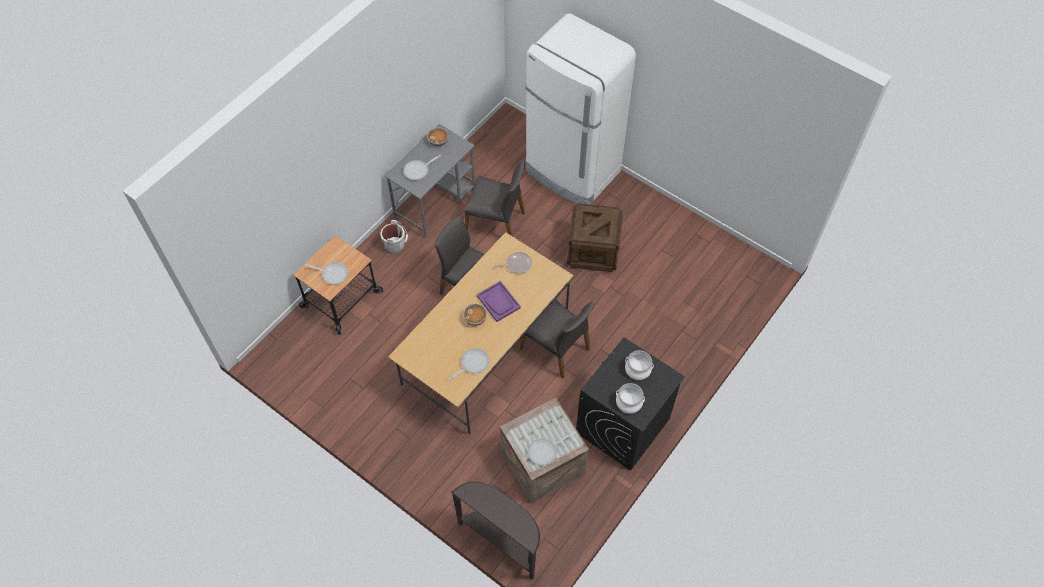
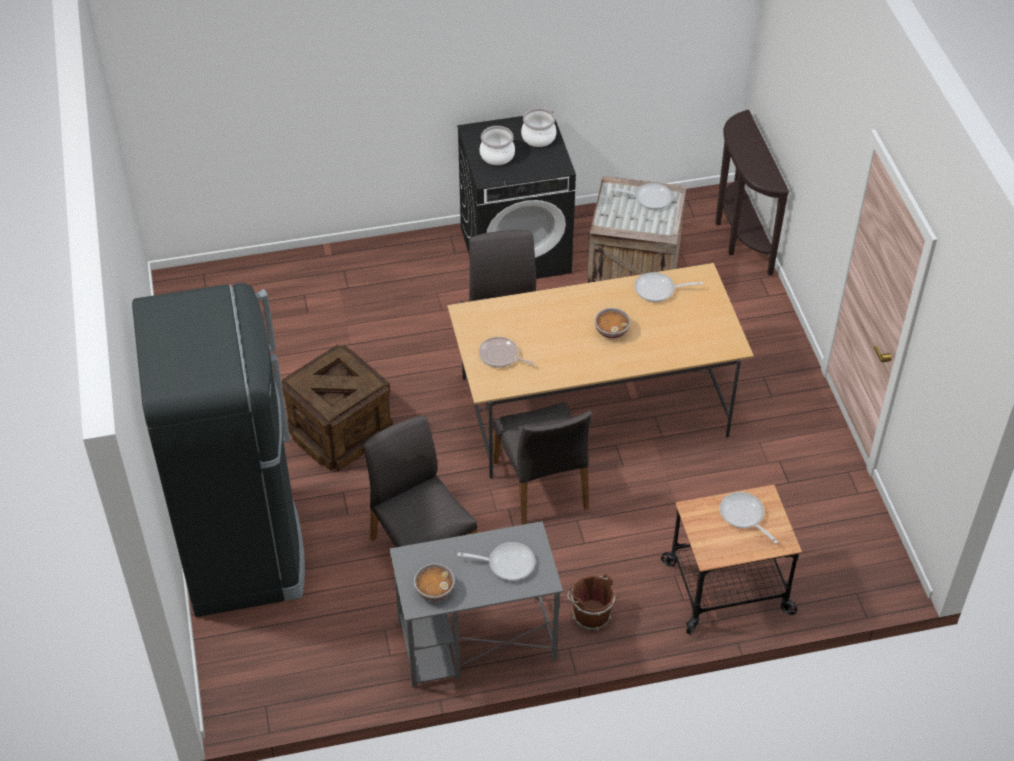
camera: 140 degrees left, 10 degrees down
white bucket [380,220,408,254] -> brown bucket [568,573,615,631]
purple tray [477,281,521,322] -> none
white fridge [525,13,636,204] -> black fridge [132,283,305,617]

